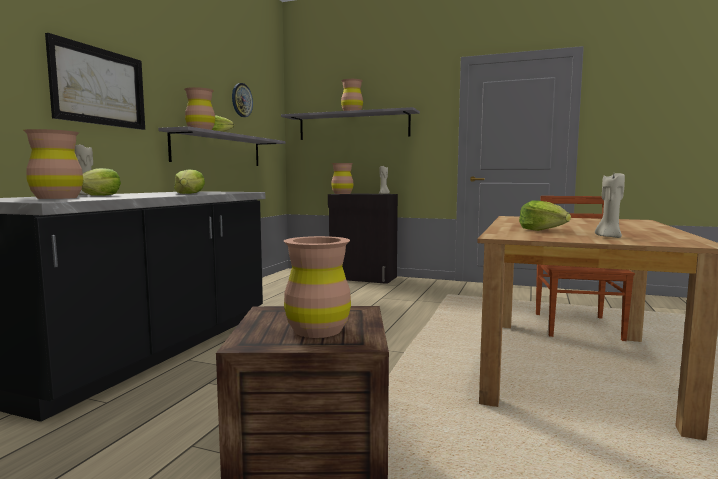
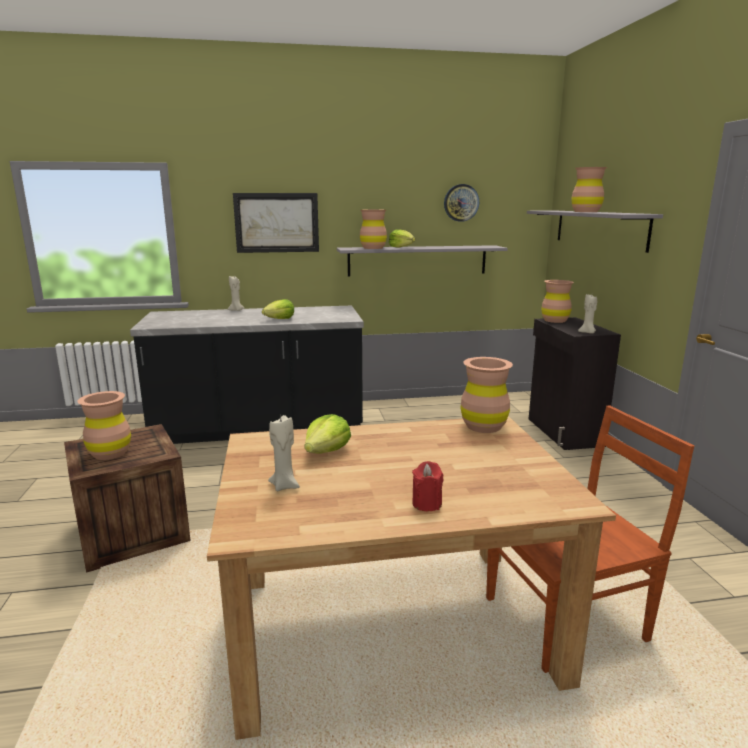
camera: 60 degrees right, 10 degrees up
brown vase [23,129,84,199] -> brown vase moved to [461,357,513,433]
lettuce [82,168,121,196] -> none
none -> red candle [412,461,443,511]

